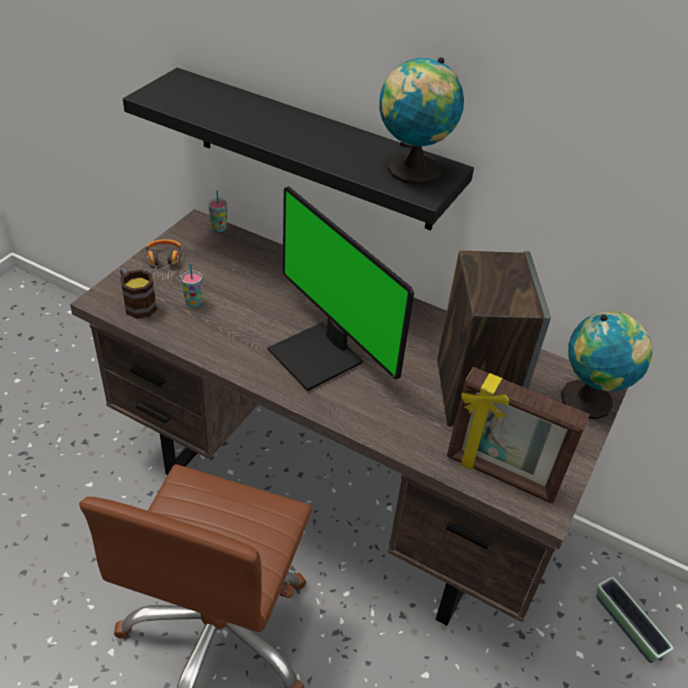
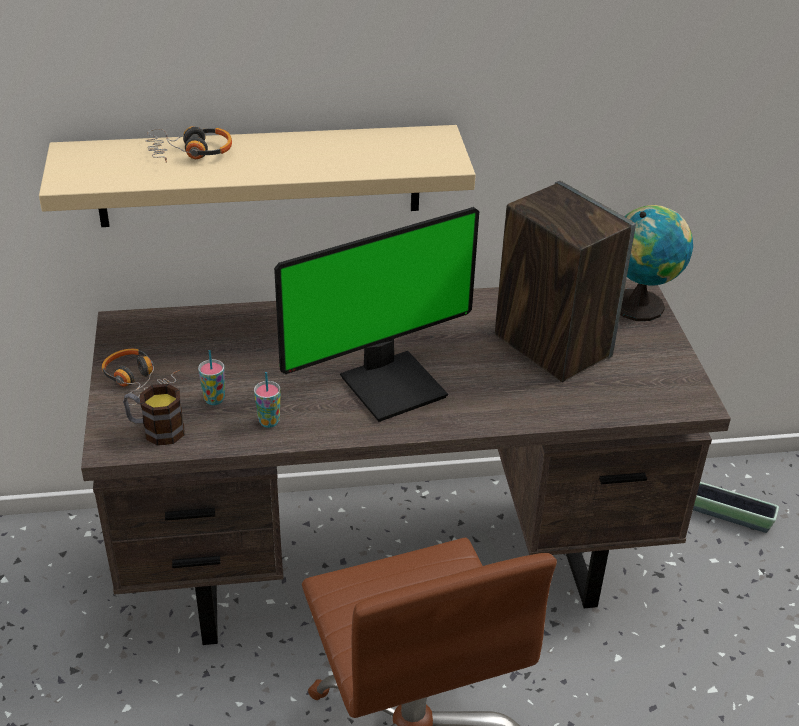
camera: 35 degrees left, 5 degrees down
black shelf [123,68,474,231] -> beige shelf [39,125,476,227]
cup [208,190,227,232] -> cup moved to [254,372,281,428]
monitor [267,186,414,391] -> monitor turned 45 degrees counterclockwise [274,207,479,422]
globe [379,57,464,185] -> none
picture frame [447,367,590,504] -> none
none -> headphones [146,126,232,163]

